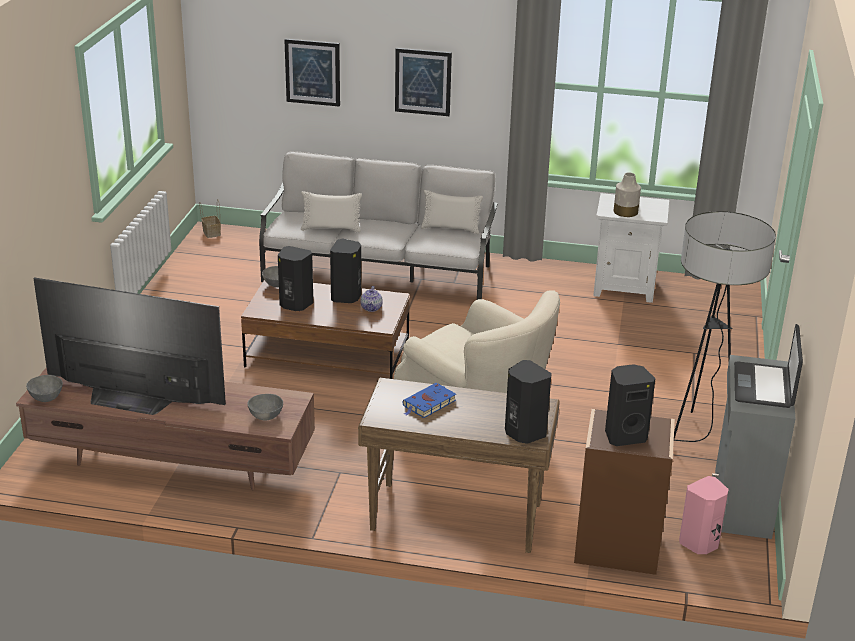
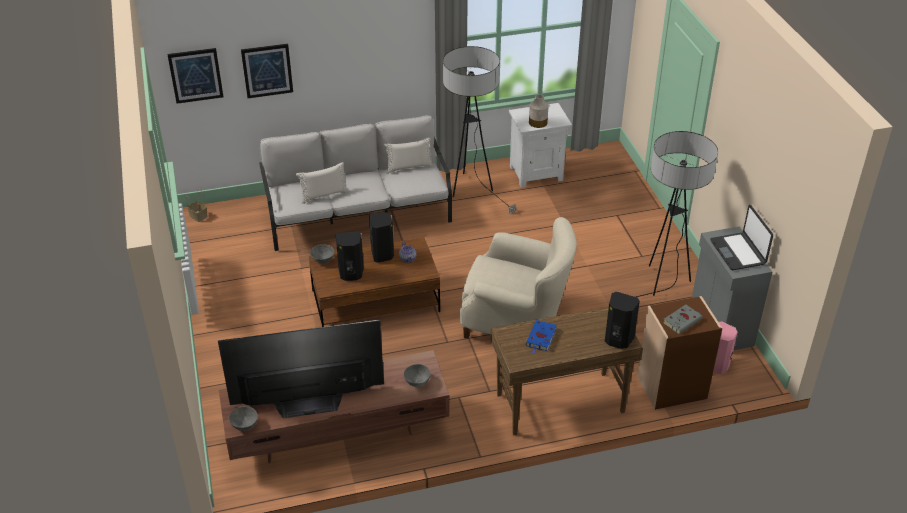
camera: 25 degrees left, 10 degrees up
picture [395,48,452,116] -> picture moved to [167,48,223,104]
black speaker [605,364,656,446] -> grey book [663,305,702,334]
none -> floor lamp [443,46,516,214]

